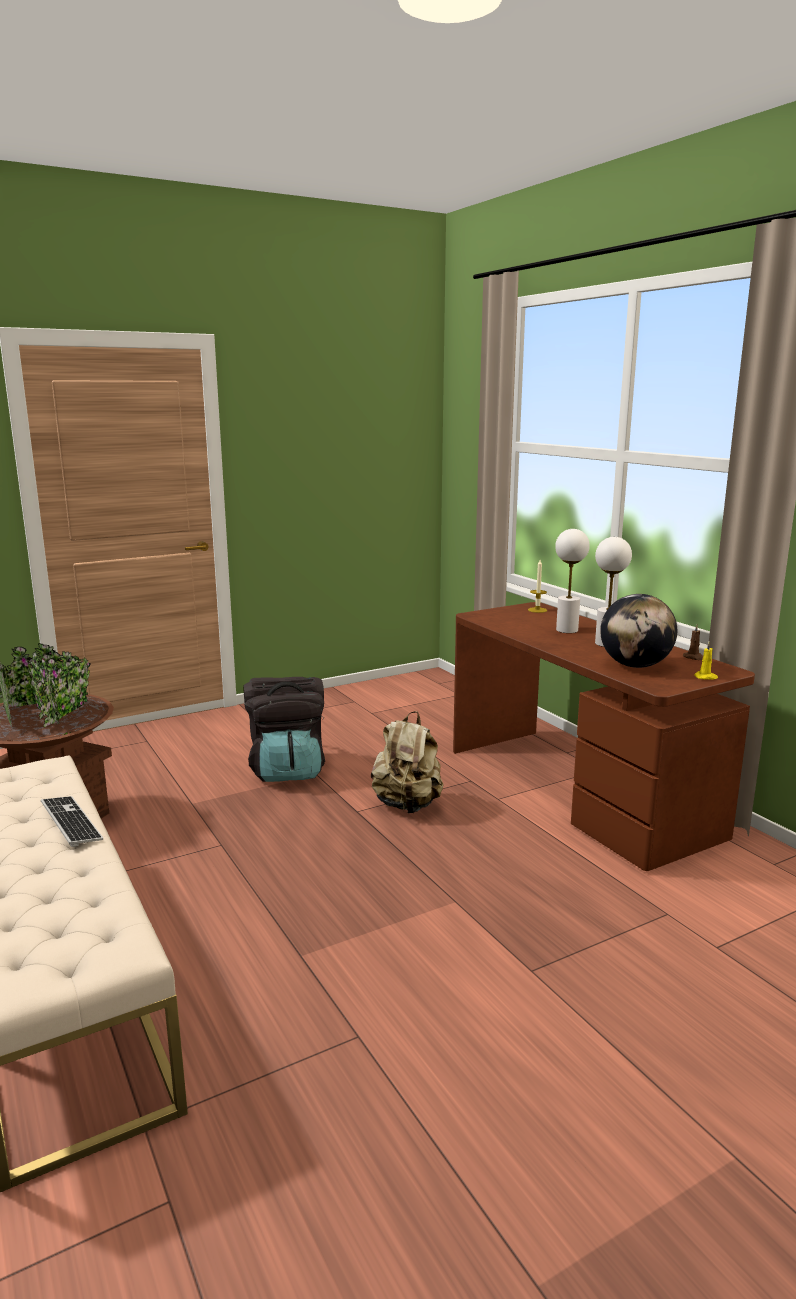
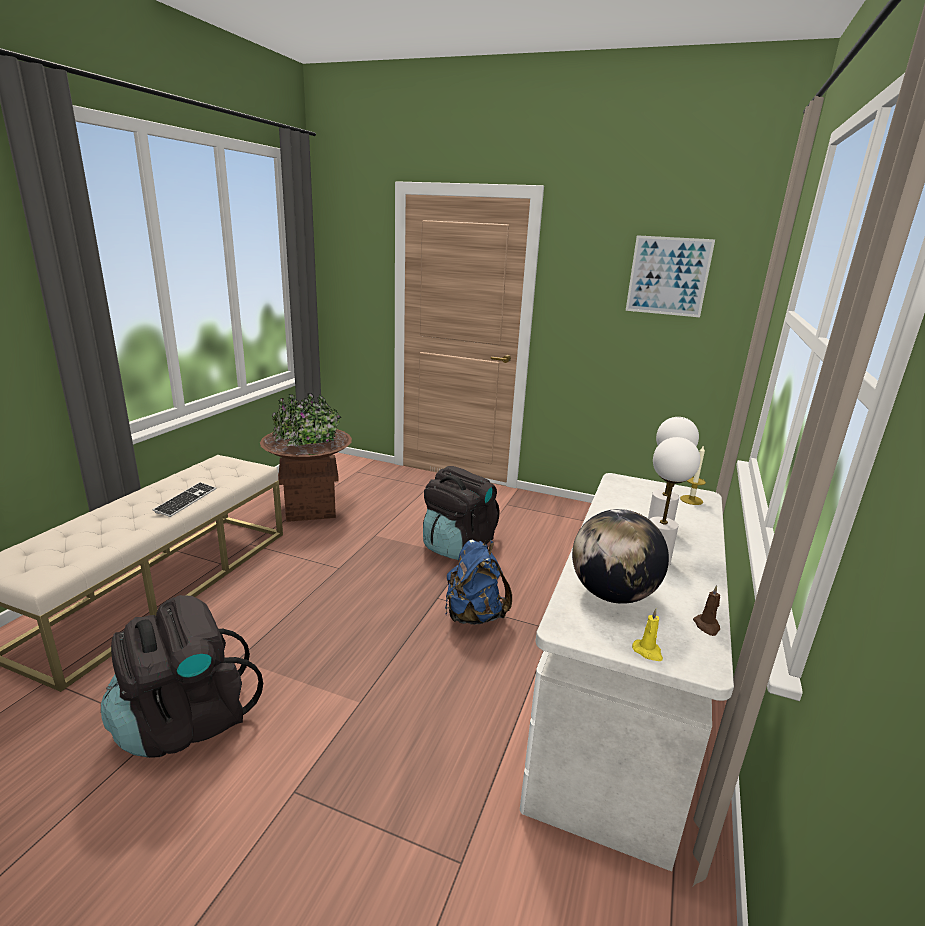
camera: 50 degrees right, 5 degrees up
beige backpack [371,711,443,813] -> blue backpack [445,540,512,625]
brown desk [453,602,755,871] -> white desk [520,473,734,872]
none -> black backpack [101,595,263,758]
none -> picture [626,235,715,317]

